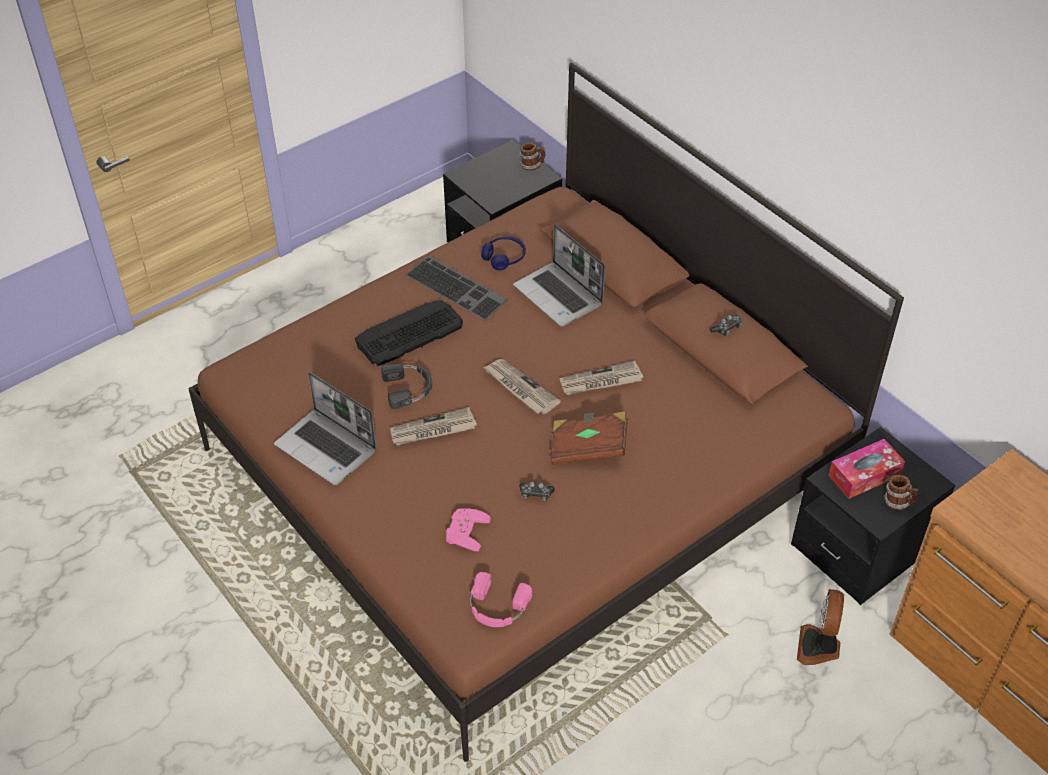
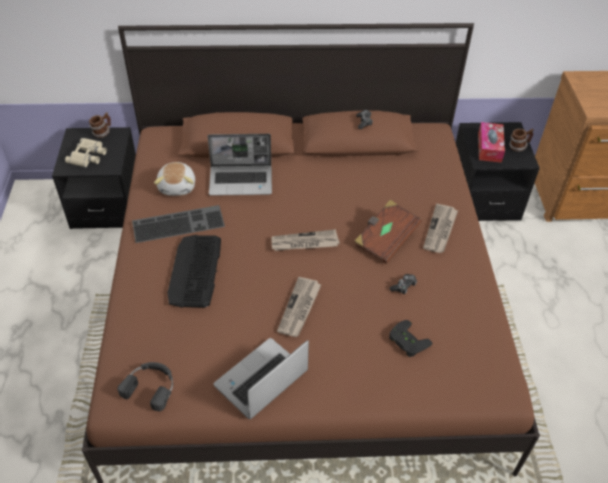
camera: 55 degrees left, 0 degrees up
laptop [274,372,377,485] -> laptop turned 150 degrees clockwise [214,338,309,420]
black headphones [381,364,432,409] -> black headphones moved to [118,362,173,411]
pink game controller [446,509,491,552] -> black game controller [389,320,432,357]
pink headphones [470,572,532,627] -> none
blue headphones [481,237,526,270] -> plush toy [154,162,195,196]
newspaper [560,361,643,395] -> newspaper moved to [423,204,458,253]
fan [797,589,844,665] -> none
none -> beige binoculars [65,138,107,167]

